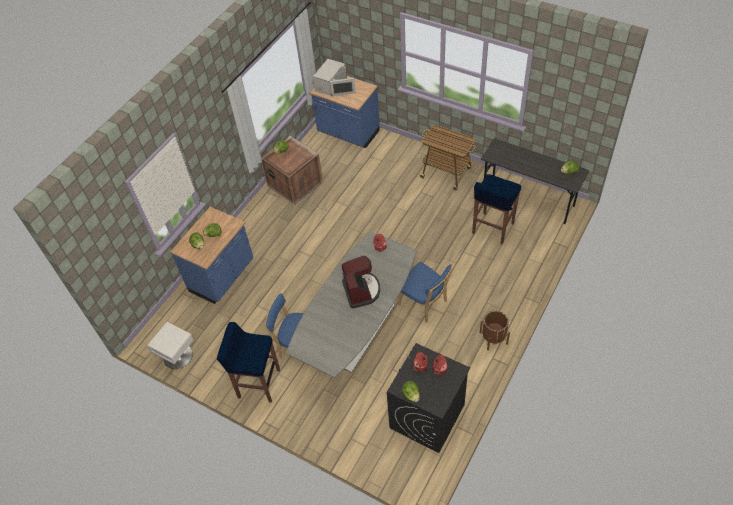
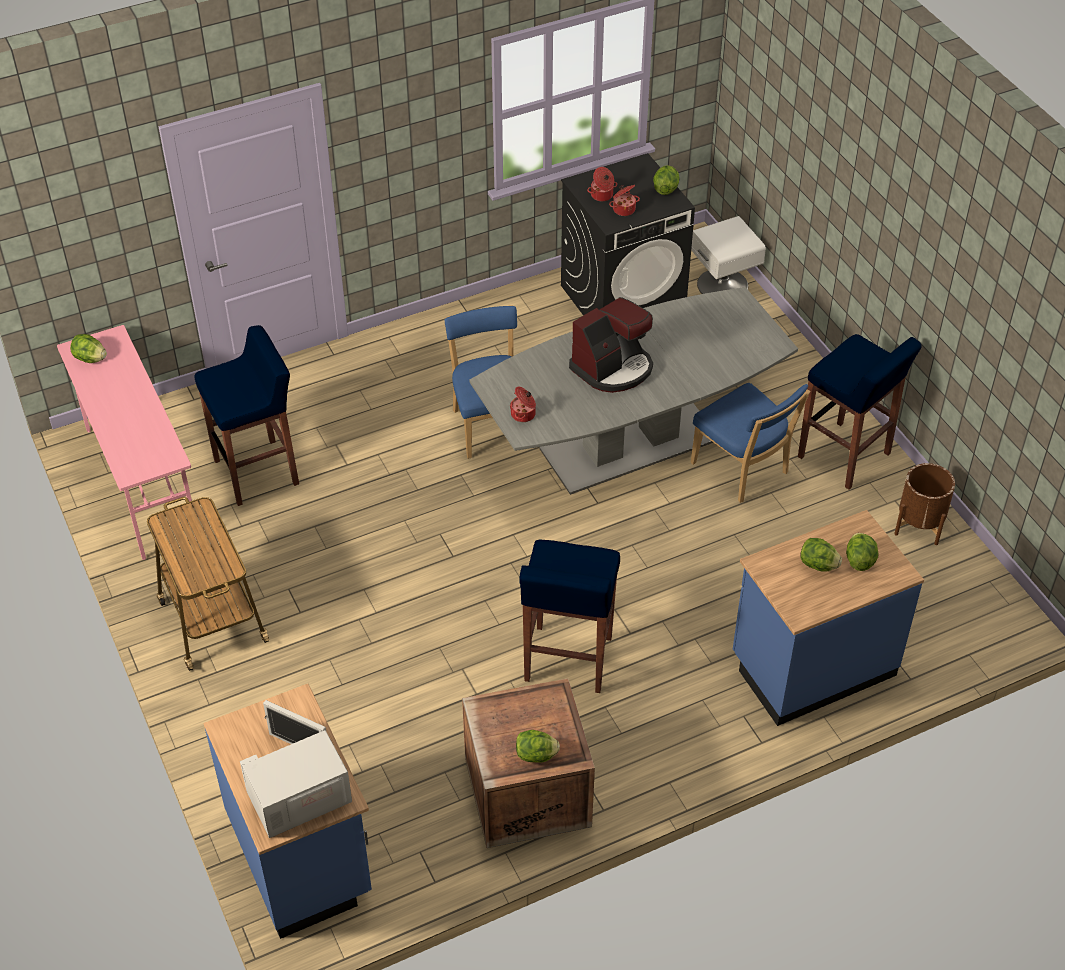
camera: 150 degrees left, 5 degrees down
white nightstand [147,322,193,369] -> white nightstand moved to [691,216,766,294]
coffee machine [342,256,380,308] -> coffee machine turned 150 degrees counterclockwise [569,297,653,393]
brown planter [480,311,510,350] -> brown planter moved to [894,463,955,545]
grey desk [481,138,589,224] -> pink desk [57,325,192,560]
none -> blue stool [519,540,620,693]

